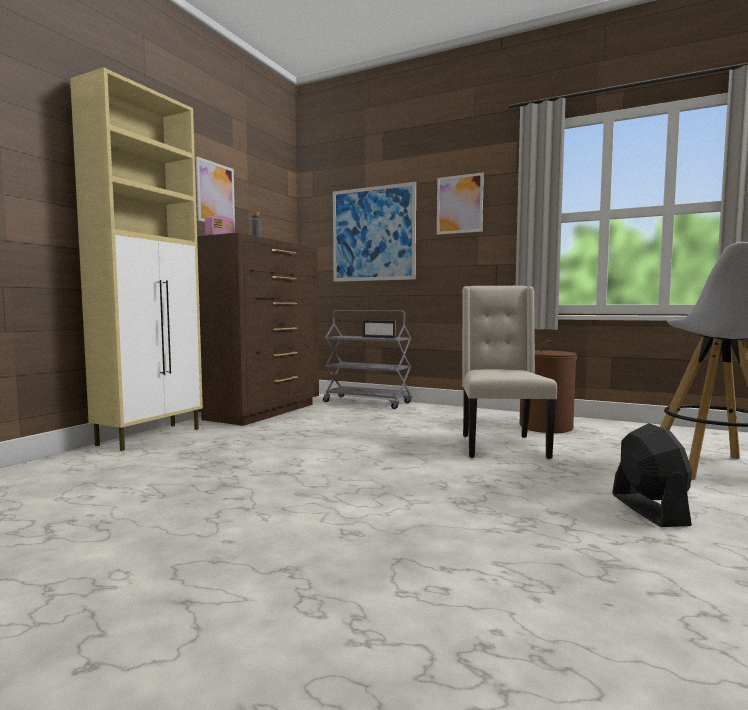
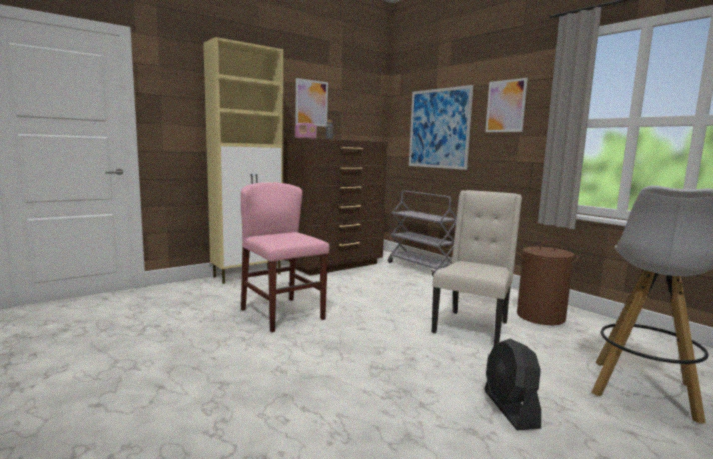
camera: 25 degrees right, 5 degrees up
picture frame [362,320,396,339] -> none
black fan [612,423,692,527] -> black fan turned 150 degrees clockwise [485,339,541,430]
none -> pink chair [241,182,329,332]

